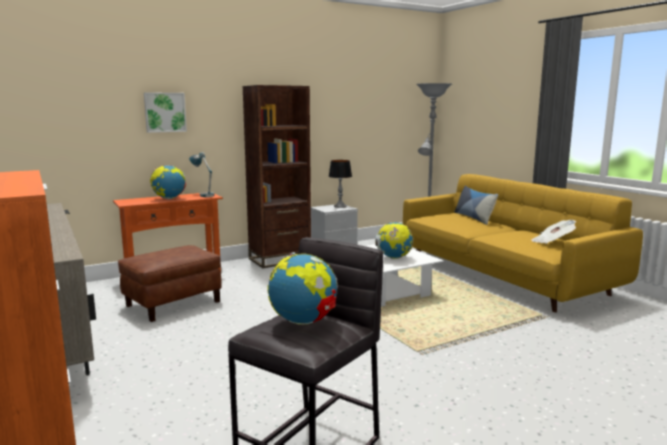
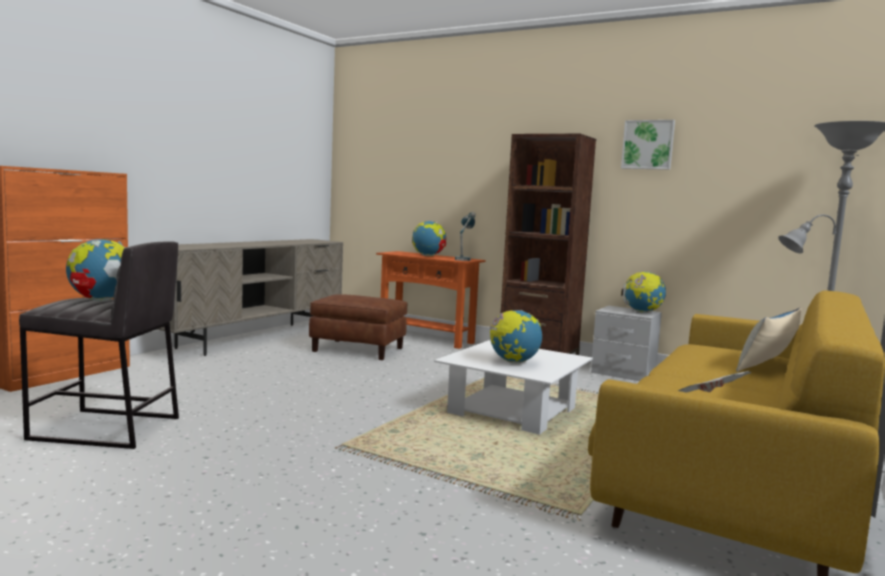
camera: 60 degrees right, 5 degrees down
picture [144,92,187,133] -> picture moved to [621,120,675,170]
table lamp [328,160,352,208] -> globe [621,271,666,313]

